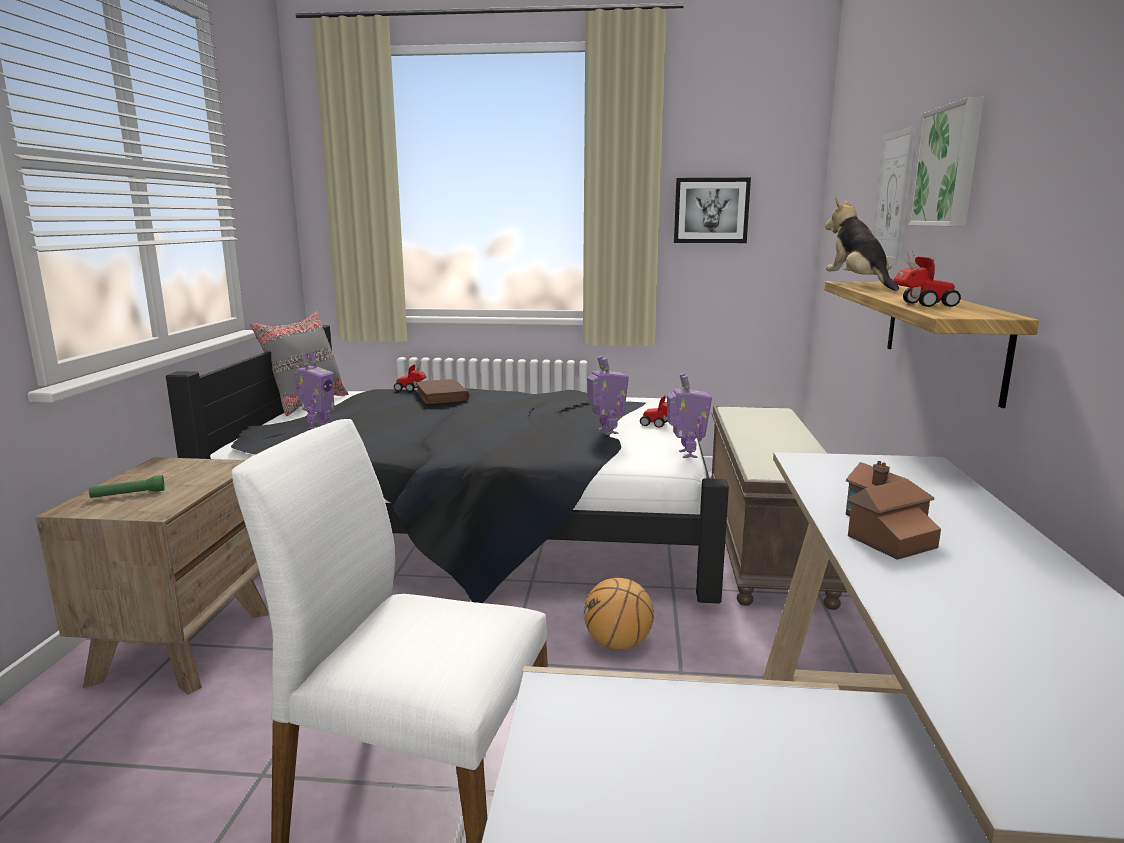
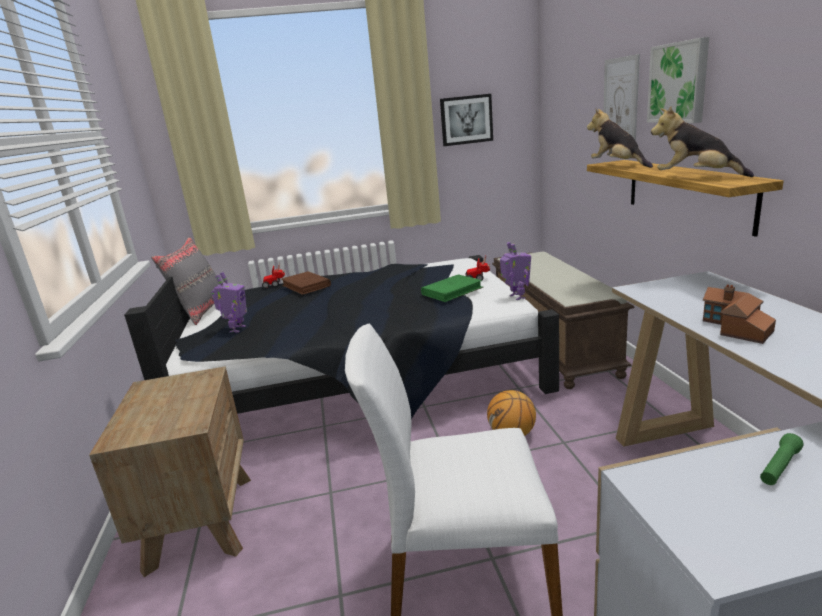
camera: 15 degrees left, 5 degrees up
green flashlight [89,475,165,498] -> green flashlight moved to [760,433,803,485]
toy robot [587,356,629,435] -> green book [421,274,483,302]
toy car [894,249,961,307] -> plush toy [651,106,754,177]

